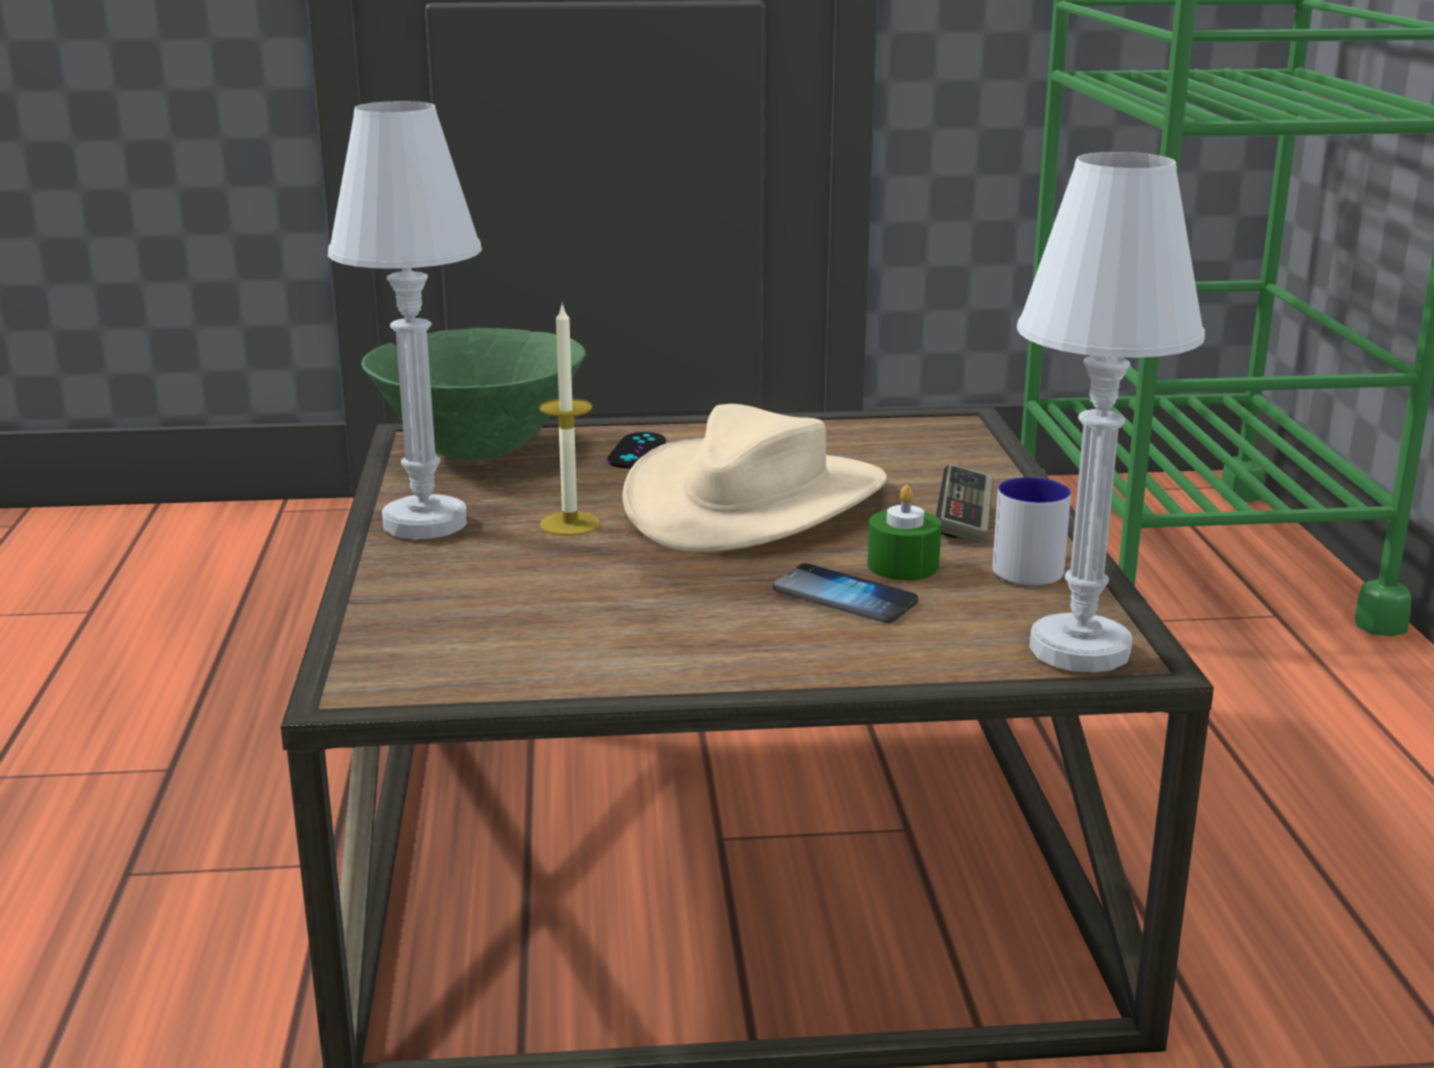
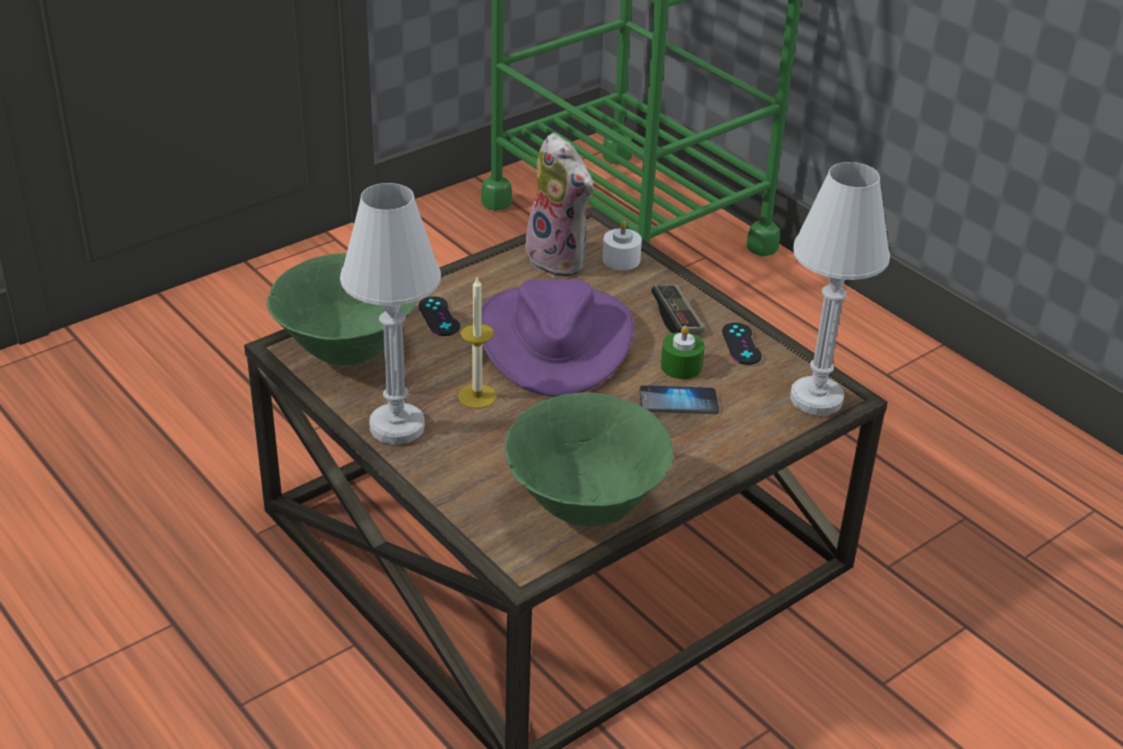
camera: 35 degrees left, 15 degrees up
beige hat [623,404,887,552] -> purple hat [481,279,634,397]
mug [992,477,1071,585] -> black game controller [722,323,762,365]
none -> green bowl [505,393,673,527]
none -> plush toy [522,133,594,277]
none -> white candle [602,221,642,270]

